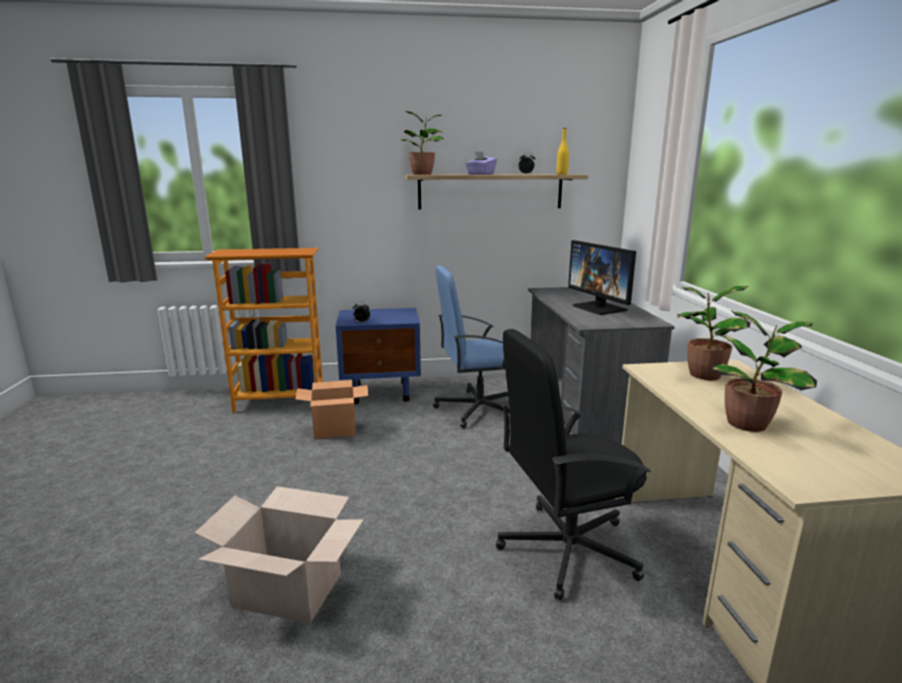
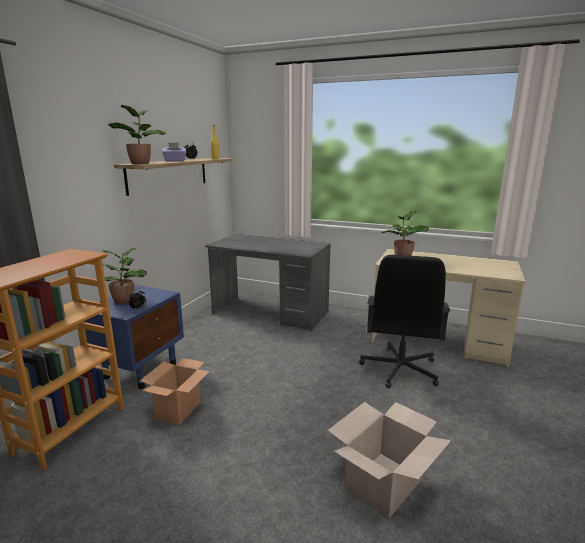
camera: 60 degrees left, 0 degrees up
blue office chair [433,265,510,428] -> none
monitor [568,240,636,315] -> none
potted plant [712,311,817,432] -> potted plant moved to [103,248,147,304]

